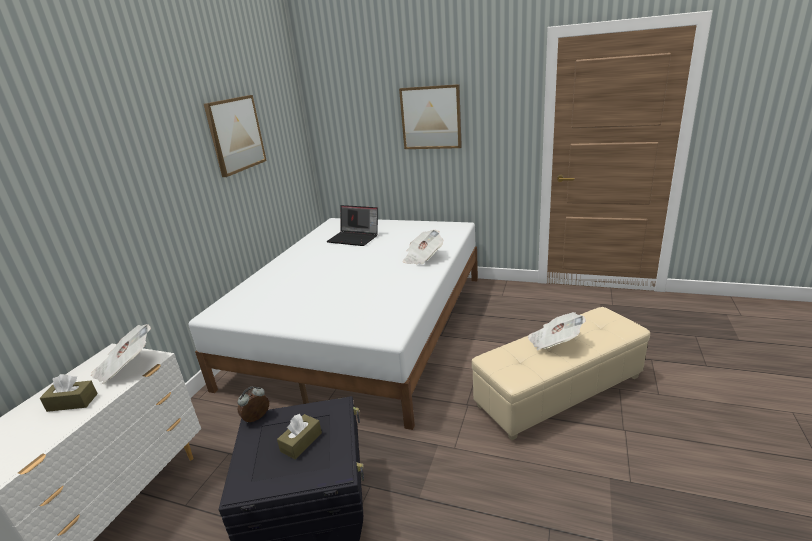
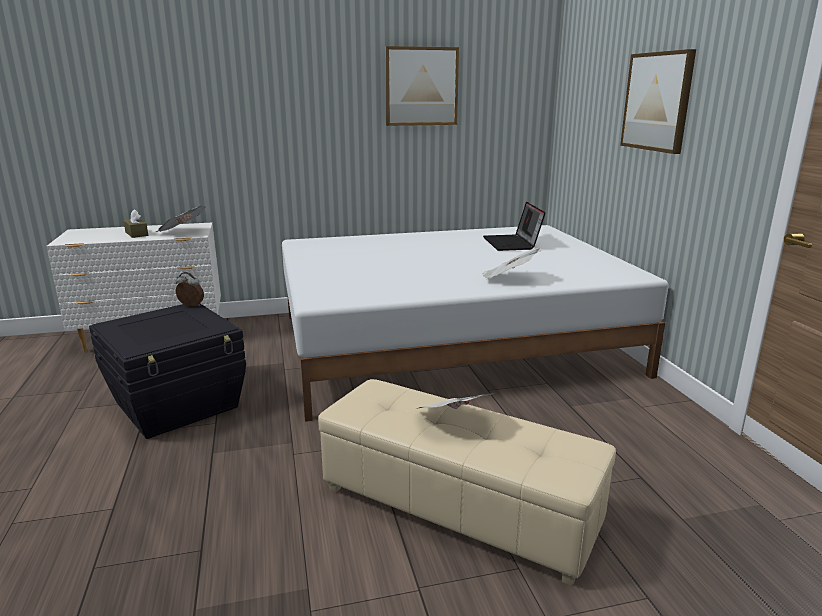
camera: 55 degrees right, 5 degrees down
brown tissue box [277,414,322,459] -> none

